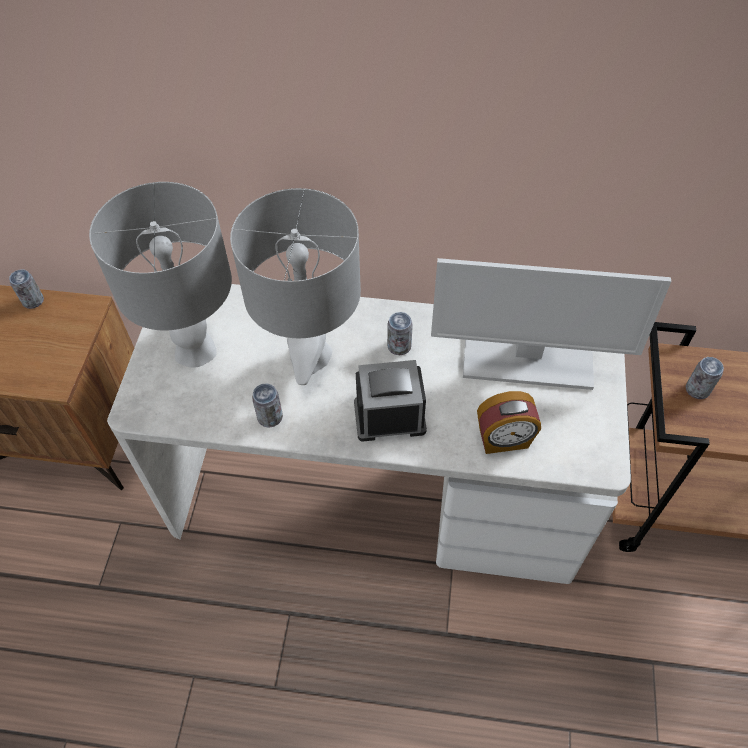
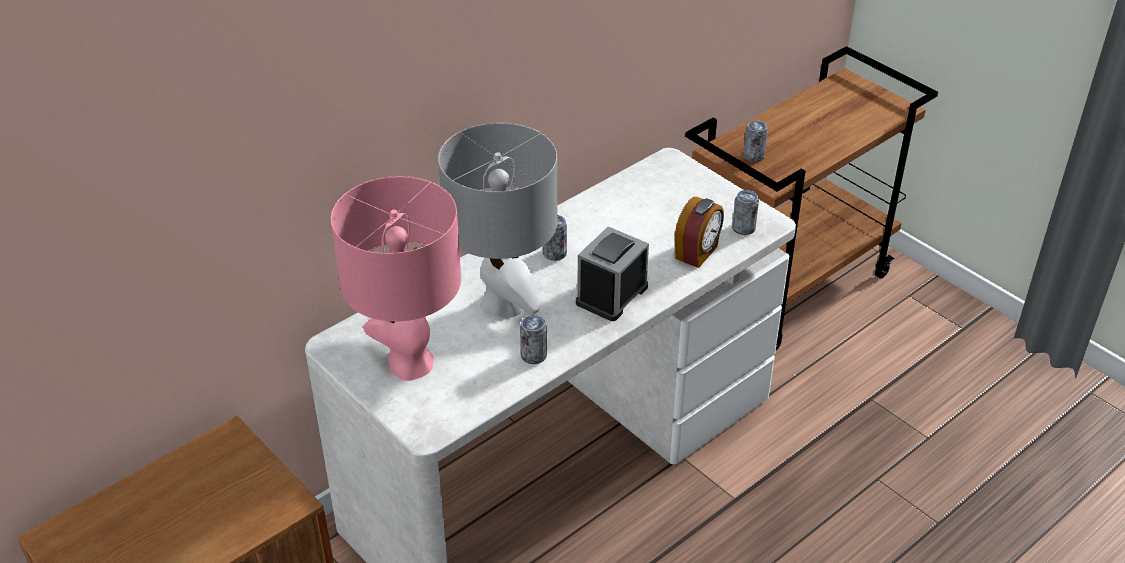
camera: 50 degrees left, 15 degrees down
can [9,269,44,309] -> can moved to [732,190,759,235]
grey table lamp [89,182,232,368] -> pink table lamp [331,176,461,381]
monitor [431,258,671,390] -> none

